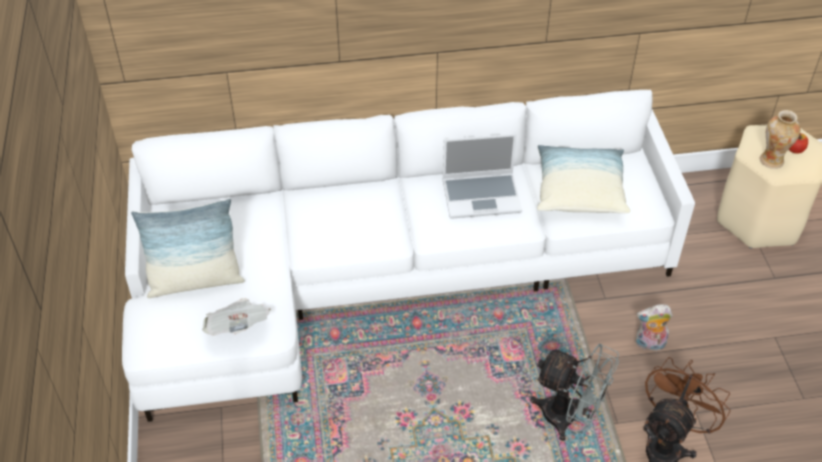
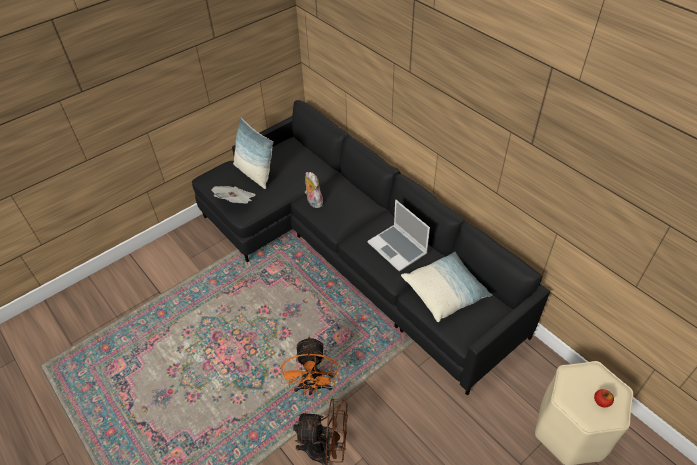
camera: 60 degrees right, 0 degrees up
white sofa [122,90,695,422] -> black sofa [192,100,550,396]
grey fan [530,344,619,441] -> orange fan [281,336,339,395]
plush toy [635,304,673,351] -> plush toy moved to [305,172,323,208]
vase [760,110,801,169] -> none

